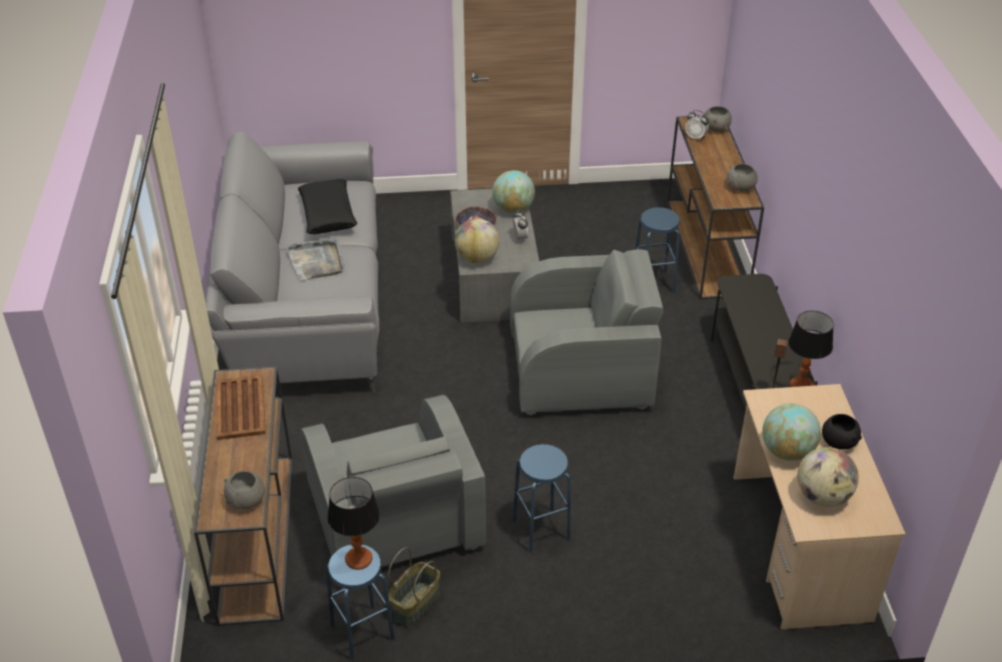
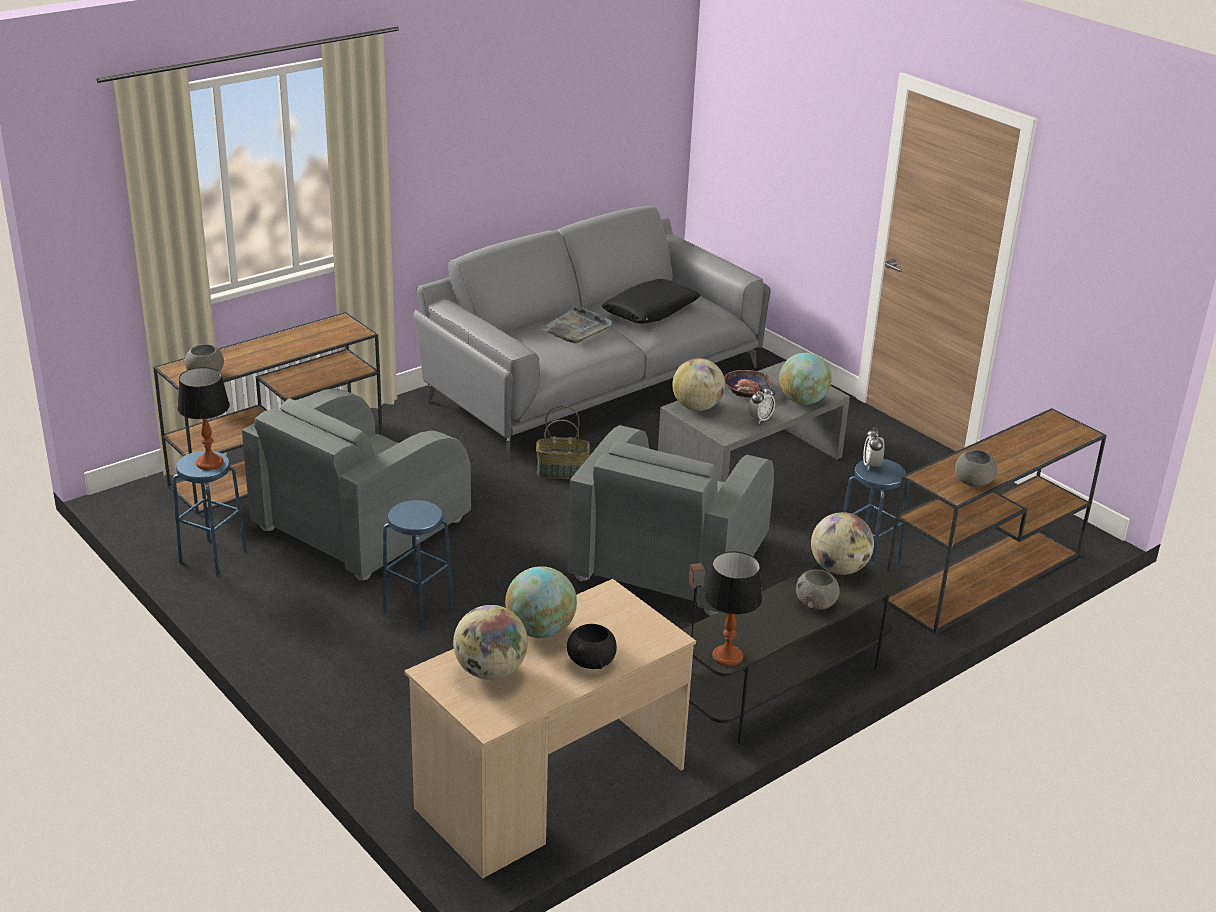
camera: 55 degrees right, 10 degrees down
brown tray [216,375,266,440] -> none
basket [388,547,440,627] -> basket moved to [536,405,590,479]
grey armchair [510,249,664,415] -> grey armchair turned 60 degrees clockwise [567,425,774,616]
alarm clock [685,110,709,140] -> alarm clock moved to [863,427,884,470]
grey bowl [705,106,732,132] -> grey bowl moved to [796,569,840,609]
none -> globe [811,512,874,575]

